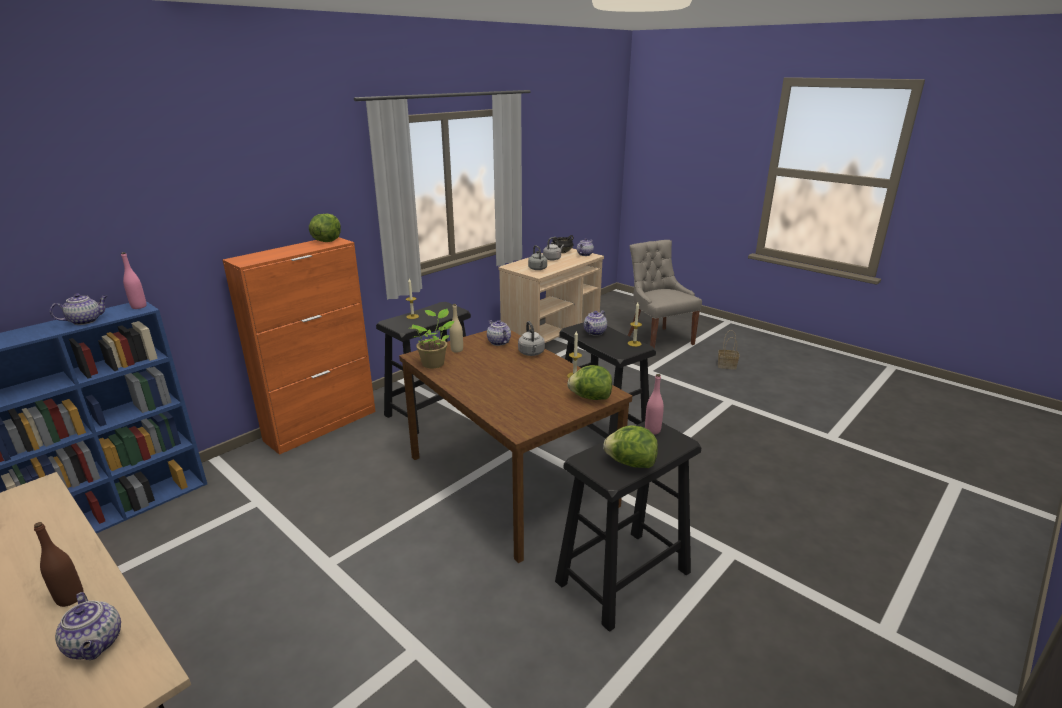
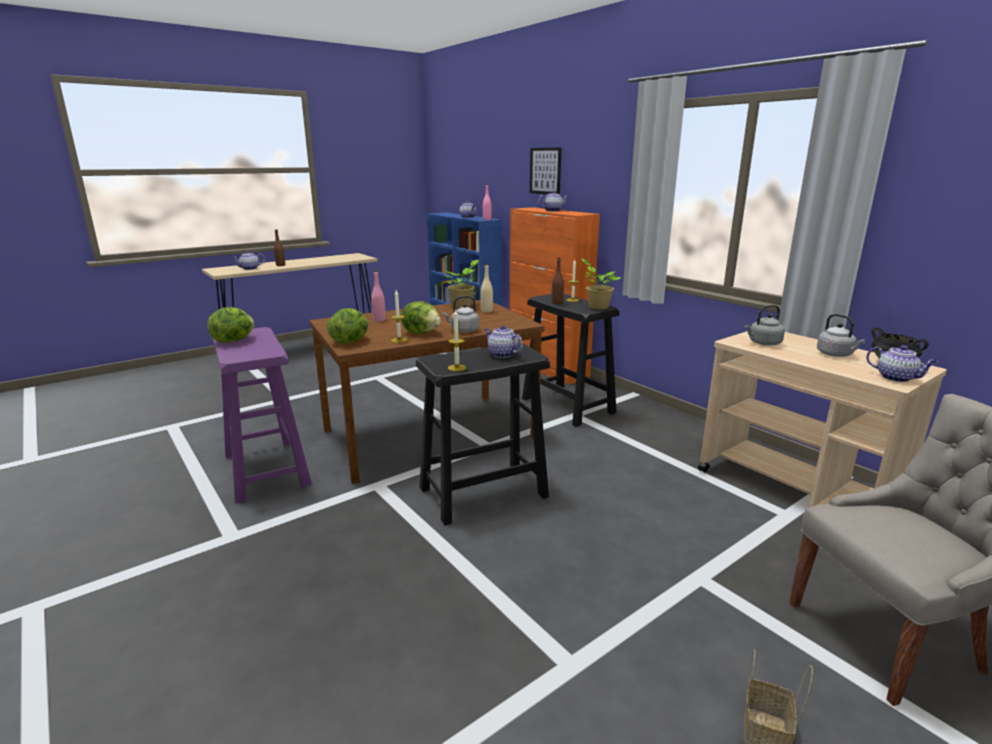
camera: 100 degrees right, 5 degrees down
lettuce [309,214,341,242] -> lettuce moved to [401,301,441,334]
teapot [487,320,511,346] -> teapot moved to [538,191,568,212]
black stool [555,421,701,632] -> purple stool [213,327,312,504]
pink bottle [645,374,664,435] -> pink bottle moved to [371,270,386,322]
none -> picture [530,148,562,194]
none -> brown bottle [552,258,564,304]
none -> potted plant [581,258,621,309]

